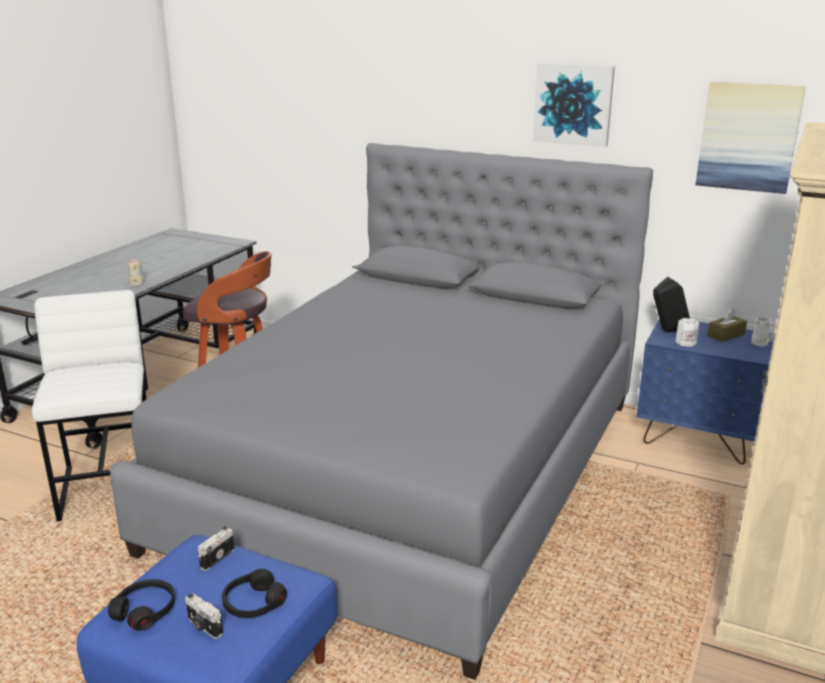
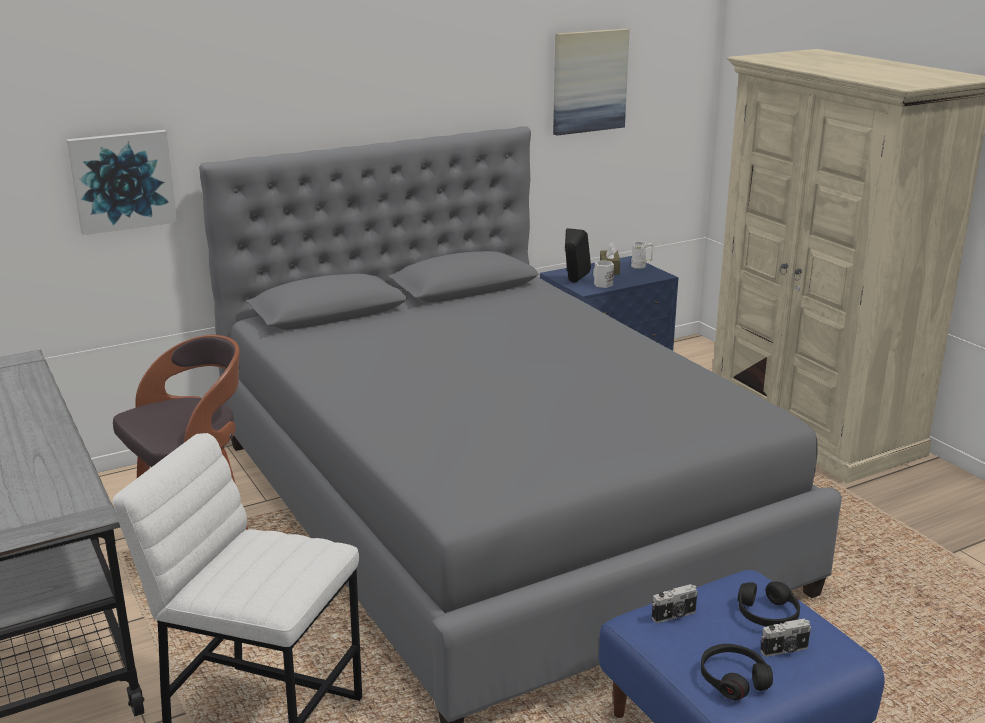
camera: 55 degrees left, 0 degrees up
beige mug [127,259,144,286] -> none
camera [198,526,234,571] -> camera turned 90 degrees counterclockwise [652,584,698,623]
picture [533,63,615,147] -> picture moved to [67,130,177,235]

